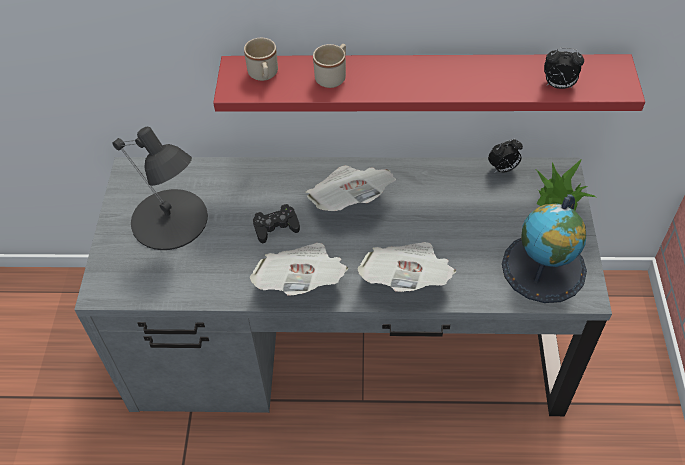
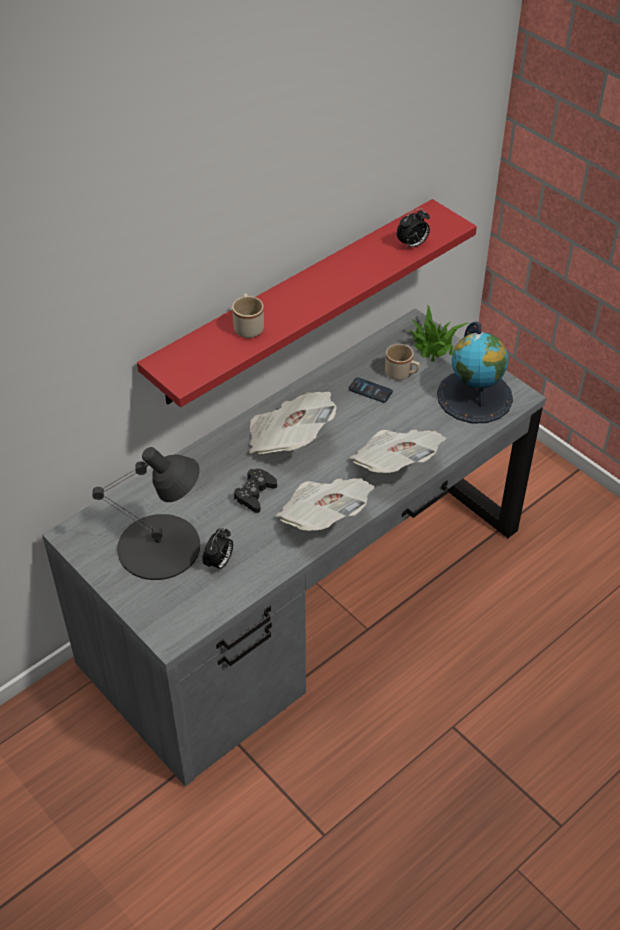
camera: 45 degrees left, 5 degrees down
beige mug [244,38,278,81] -> beige mug moved to [385,344,420,380]
alarm clock [488,139,523,173] -> alarm clock moved to [202,528,233,572]
none -> phone [349,378,393,403]

